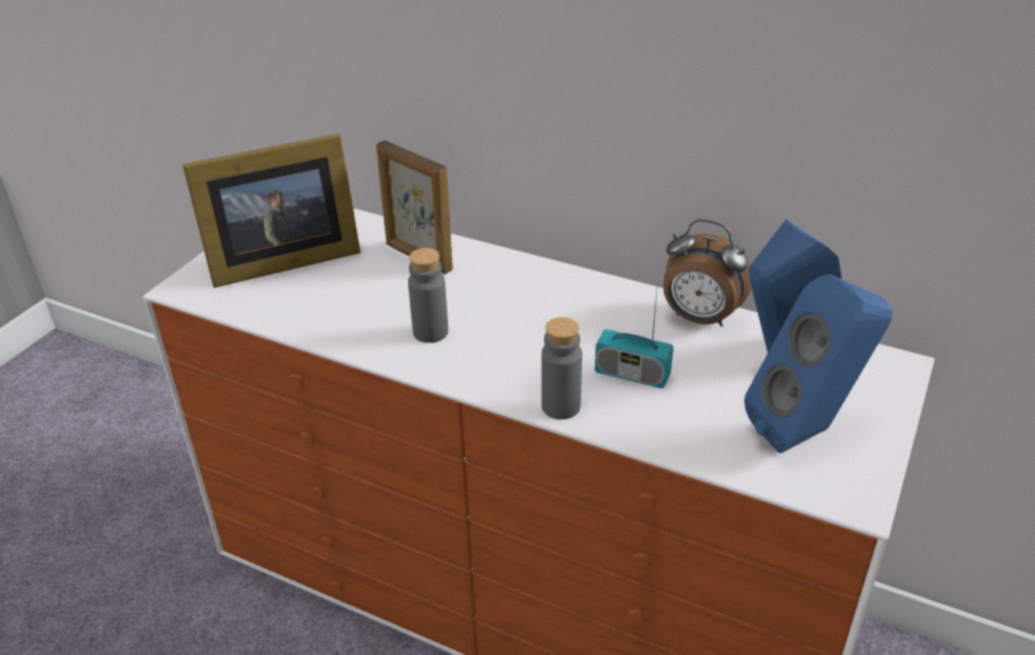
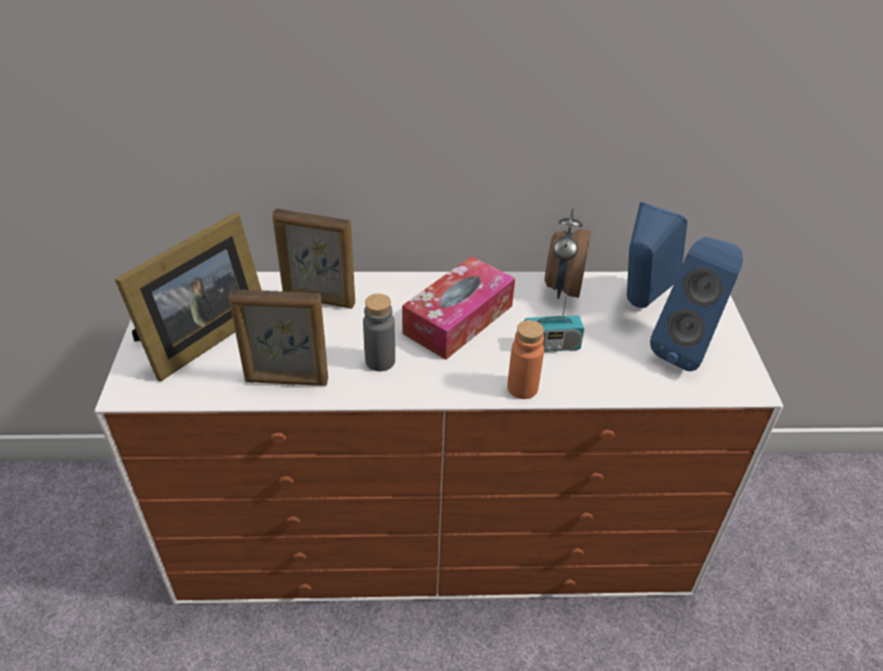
camera: 30 degrees left, 5 degrees up
grey bottle [541,317,582,420] -> orange bottle [507,320,544,399]
alarm clock [663,219,752,327] -> alarm clock turned 105 degrees clockwise [545,209,591,299]
none -> picture frame [229,289,328,386]
none -> tissue box [402,256,515,360]

